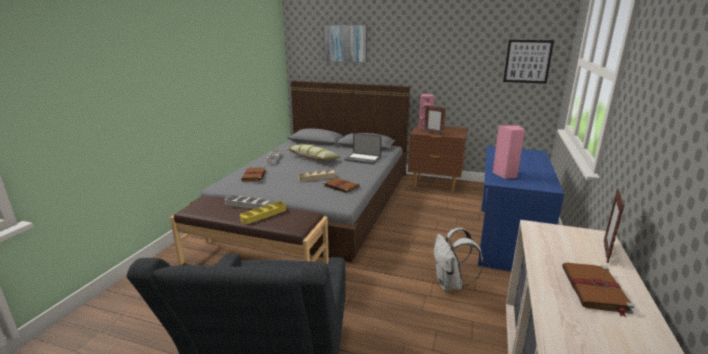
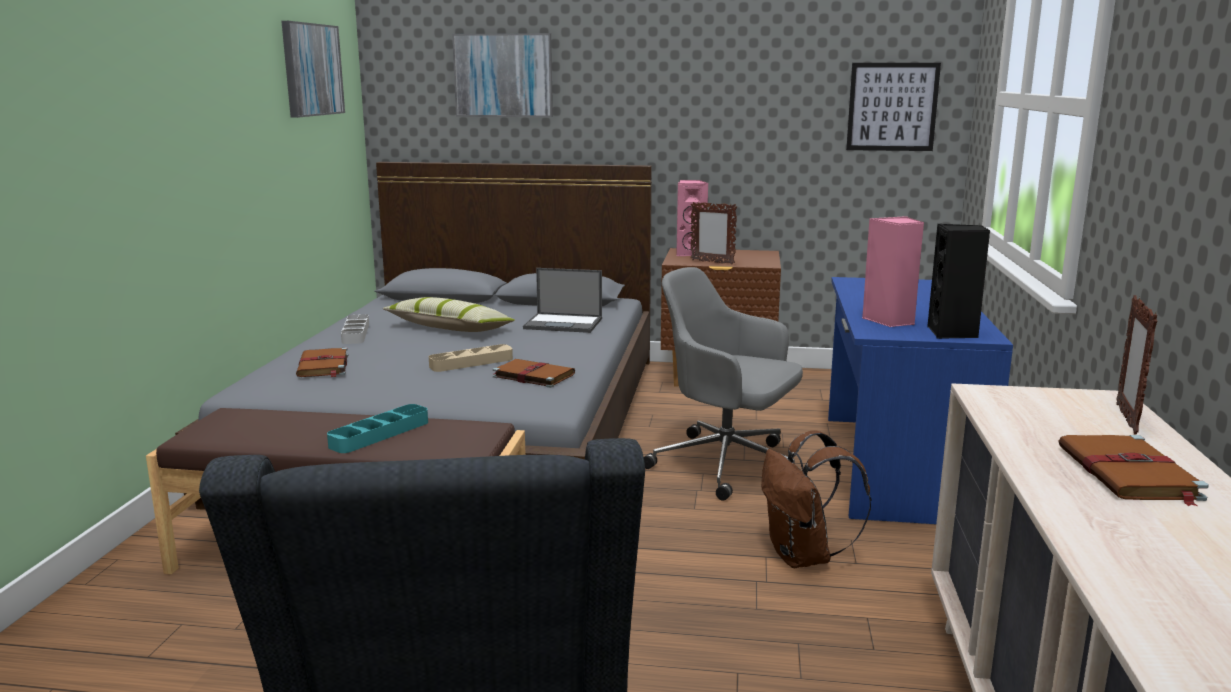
camera: 10 degrees left, 5 degrees down
grey tray [225,195,269,209] -> none
yellow tray [240,201,286,224] -> turquoise tray [327,404,428,453]
white backpack [434,227,483,291] -> brown backpack [761,430,871,568]
none -> picture [281,21,345,118]
none -> grey office chair [644,267,803,501]
none -> black speaker [927,224,990,339]

